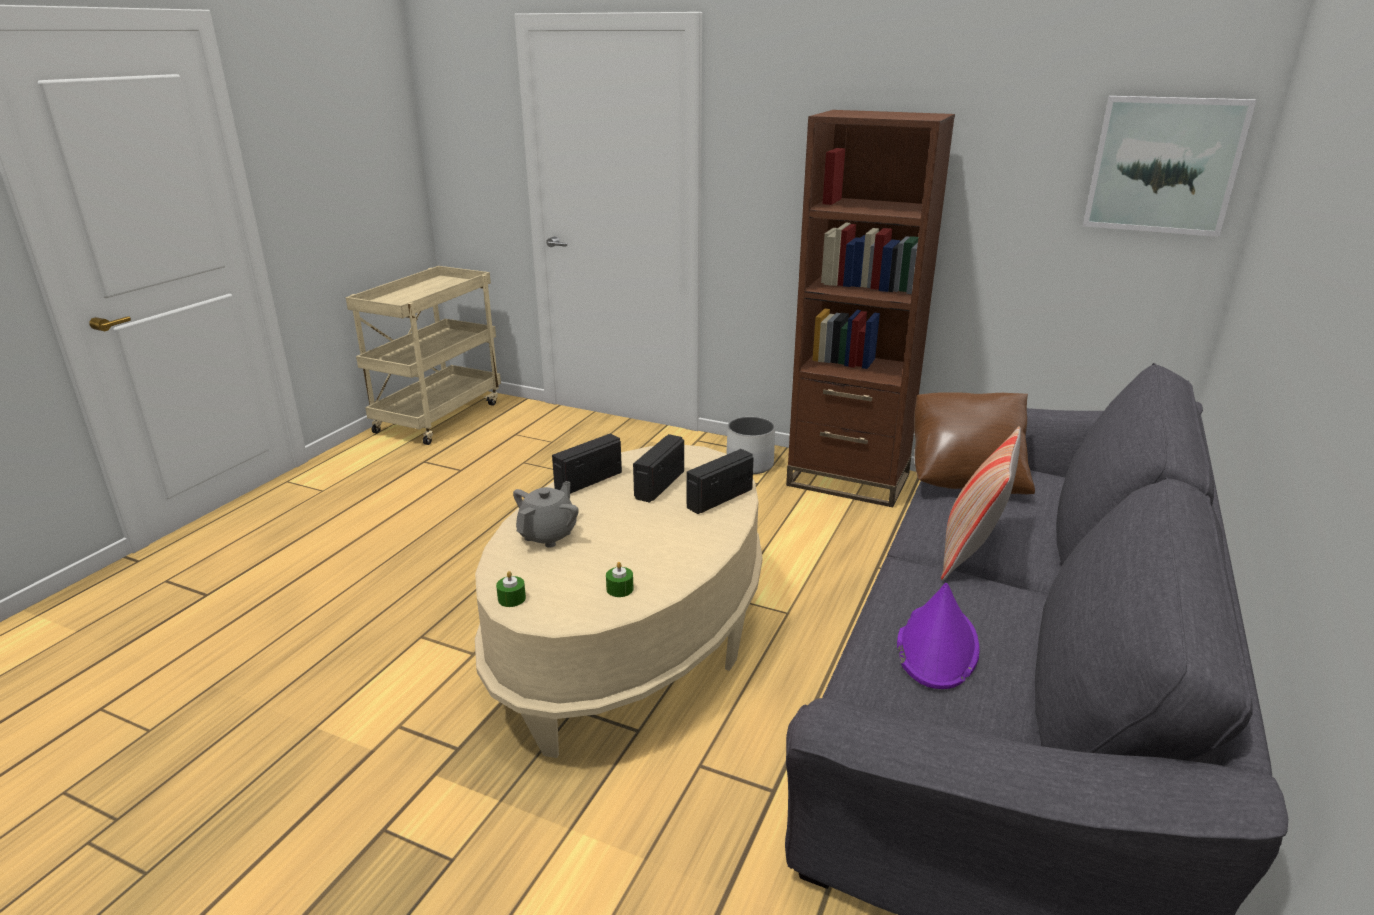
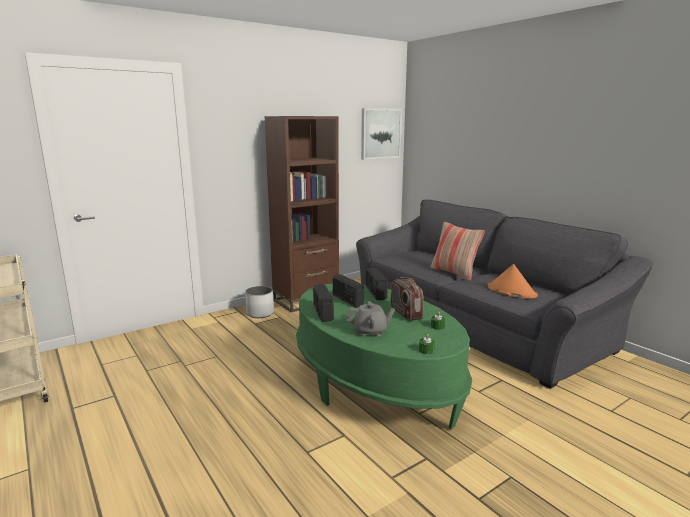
camera: 60 degrees left, 10 degrees down
beige coffee table [475,445,762,758] -> green coffee table [296,283,472,430]
grey teapot [513,481,579,548] -> grey teapot turned 120 degrees clockwise [347,301,395,337]
purple hat [897,583,979,689] -> orange hat [488,264,538,298]
brown pillow [914,392,1035,494] -> none
none -> radio [391,277,423,321]

